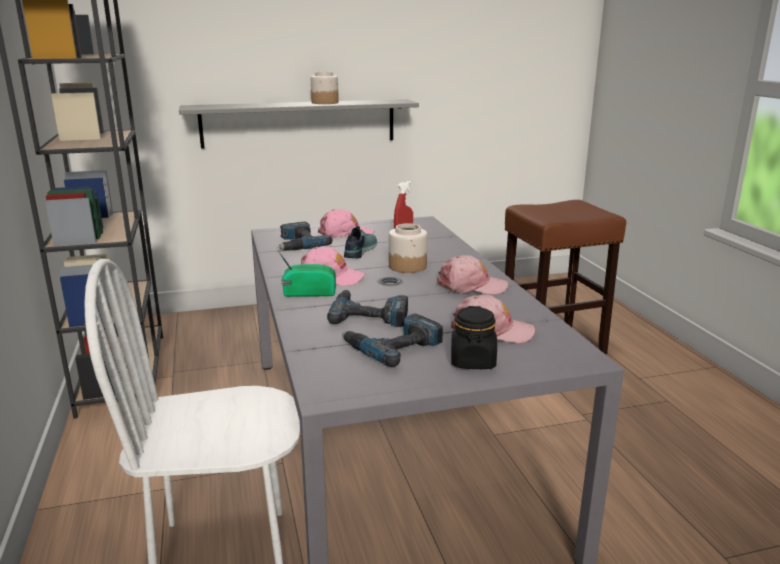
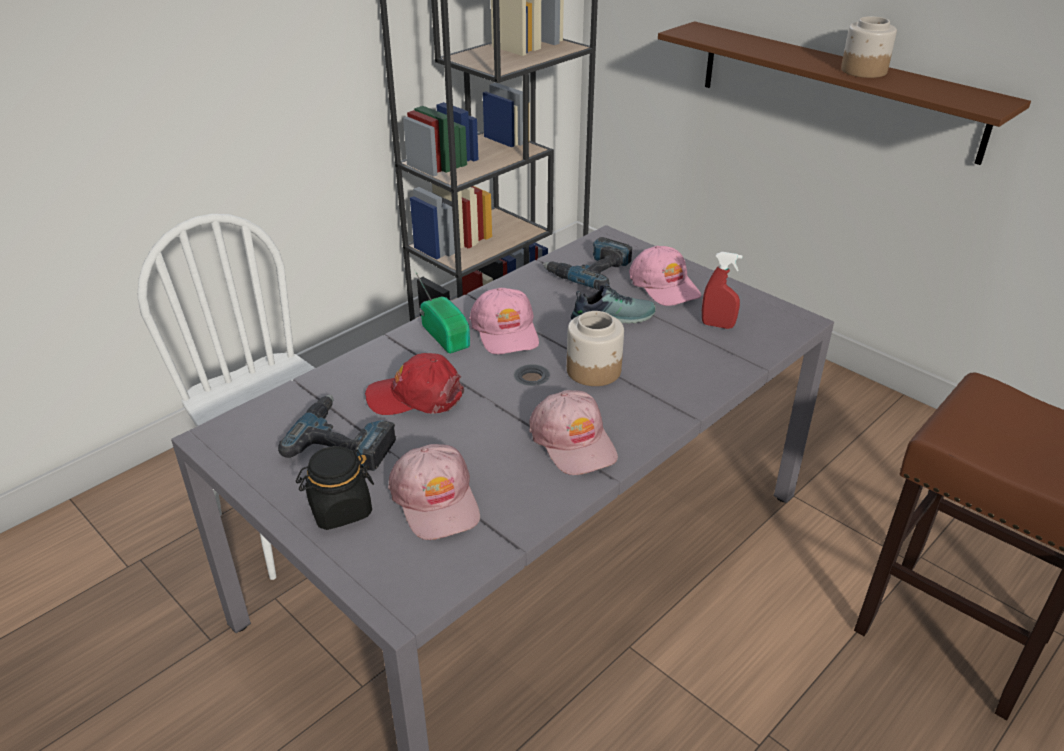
camera: 60 degrees right, 15 degrees up
grey shelf [179,99,419,149] -> brown shelf [658,21,1031,165]
power drill [327,290,408,327] -> red cap [365,353,464,415]

